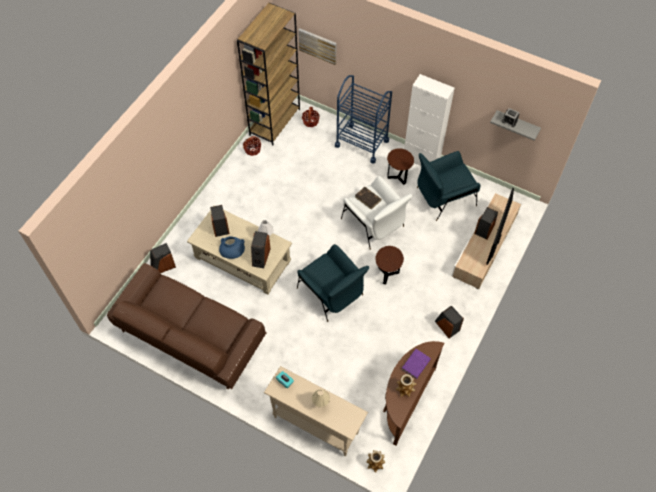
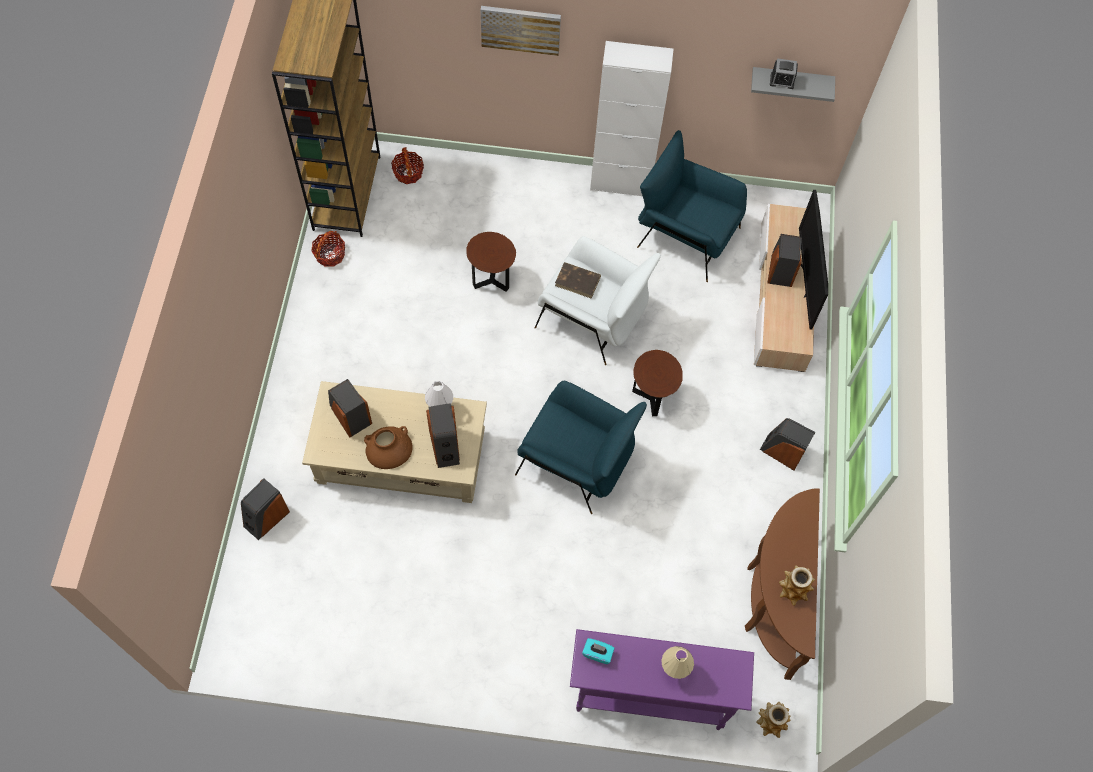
camera: 25 degrees left, 5 degrees up
brown sofa [107,263,267,389] -> none
blue vase [219,236,245,259] -> brown vase [364,426,413,469]
beige console table [264,366,368,456] -> purple console table [570,629,754,730]
picture [298,29,336,65] -> picture moved to [481,6,561,56]
blue cart [335,75,392,163] -> none
brown side table [387,148,414,185] -> brown side table moved to [466,232,516,292]
purple book [401,349,431,379] -> none
blue armchair [417,151,481,221] -> blue armchair turned 75 degrees clockwise [637,130,747,282]

